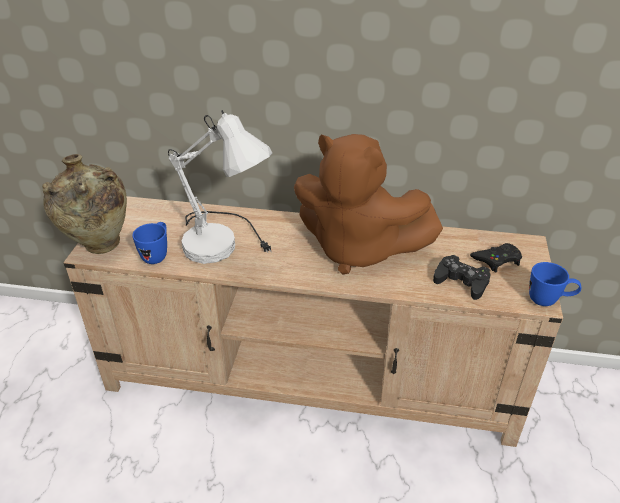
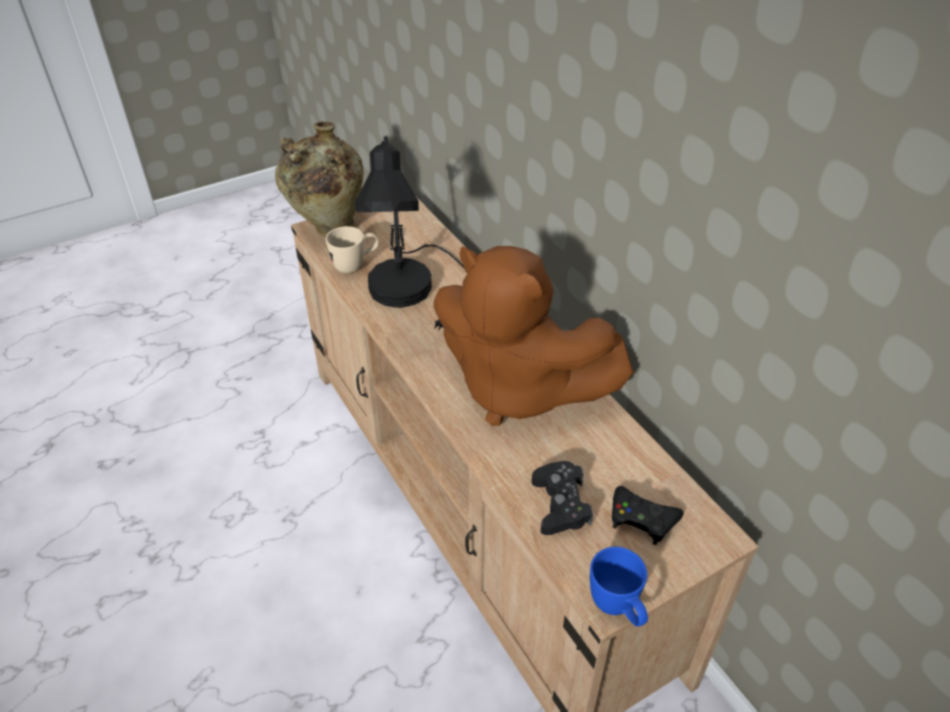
camera: 50 degrees right, 5 degrees up
blue mug [132,222,167,264] -> beige mug [326,226,379,273]
white table lamp [168,110,272,264] -> black table lamp [355,135,467,330]
brown plush toy [294,134,443,274] -> brown plush toy turned 45 degrees counterclockwise [434,246,634,426]

